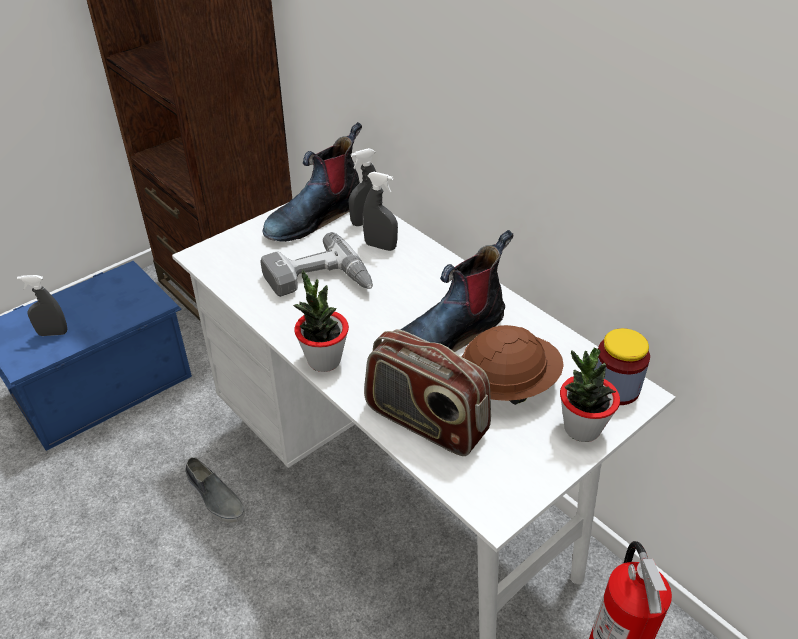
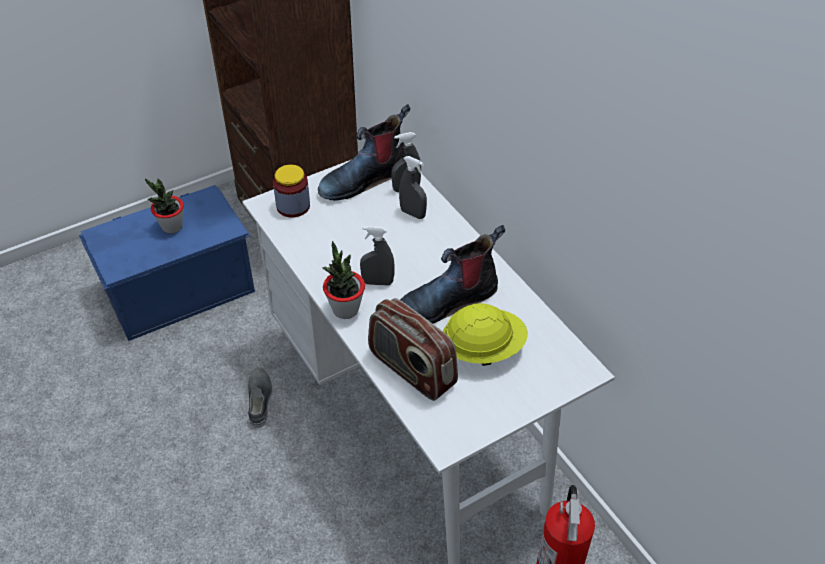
camera: 10 degrees right, 5 degrees up
grey spray bottle [17,275,67,336] -> grey spray bottle moved to [360,226,395,286]
grey shoe [185,457,245,523] -> grey shoe turned 150 degrees counterclockwise [248,367,273,428]
power drill [260,232,373,297] -> none
brown hard hat [461,325,564,405] -> yellow hard hat [443,303,528,366]
potted plant [560,348,620,442] -> potted plant moved to [145,178,184,234]
jar [594,328,650,405] -> jar moved to [273,165,310,217]

